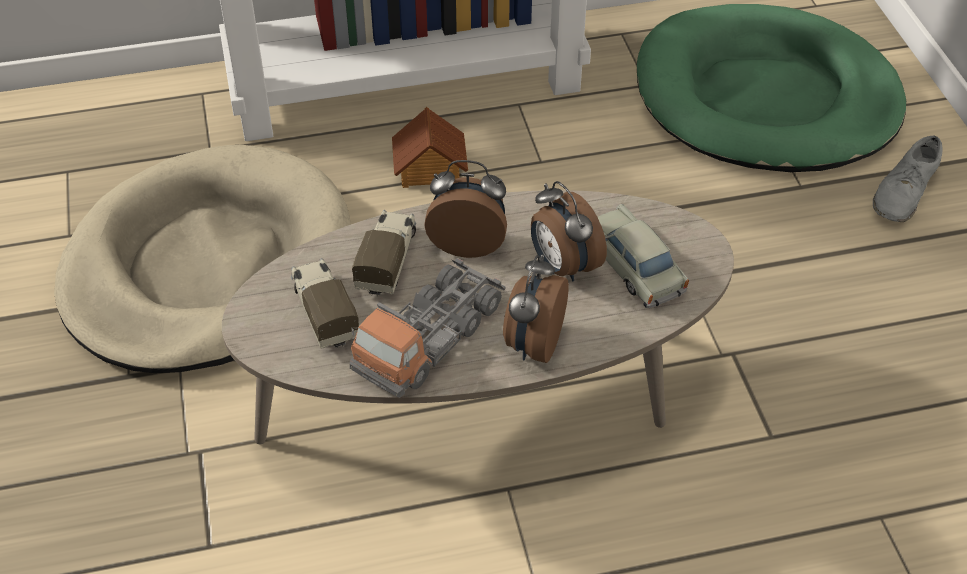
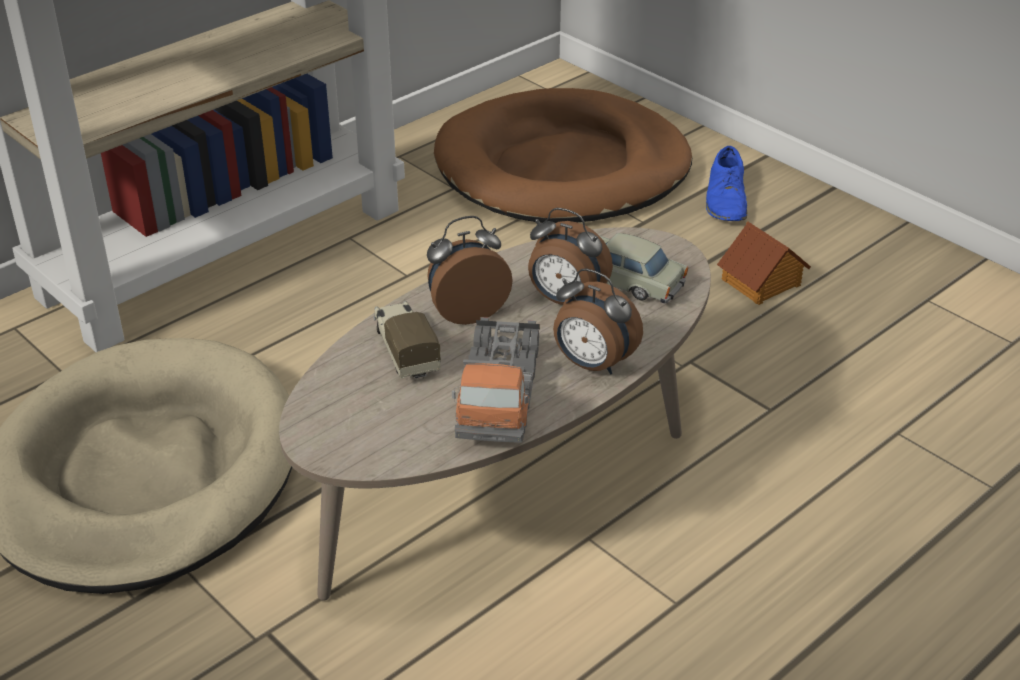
camera: 30 degrees left, 10 degrees down
toy truck [291,258,359,349] -> none
toy house [392,107,468,188] -> toy house moved to [717,221,811,305]
alarm clock [503,254,569,363] -> alarm clock turned 45 degrees counterclockwise [553,268,643,375]
green dog bed [637,4,906,172] -> brown dog bed [434,88,692,223]
grey shoe [873,136,943,222] -> blue shoe [706,146,747,221]

